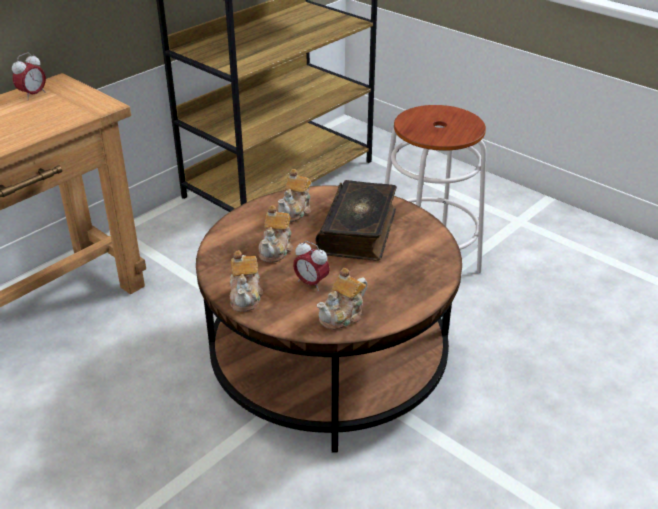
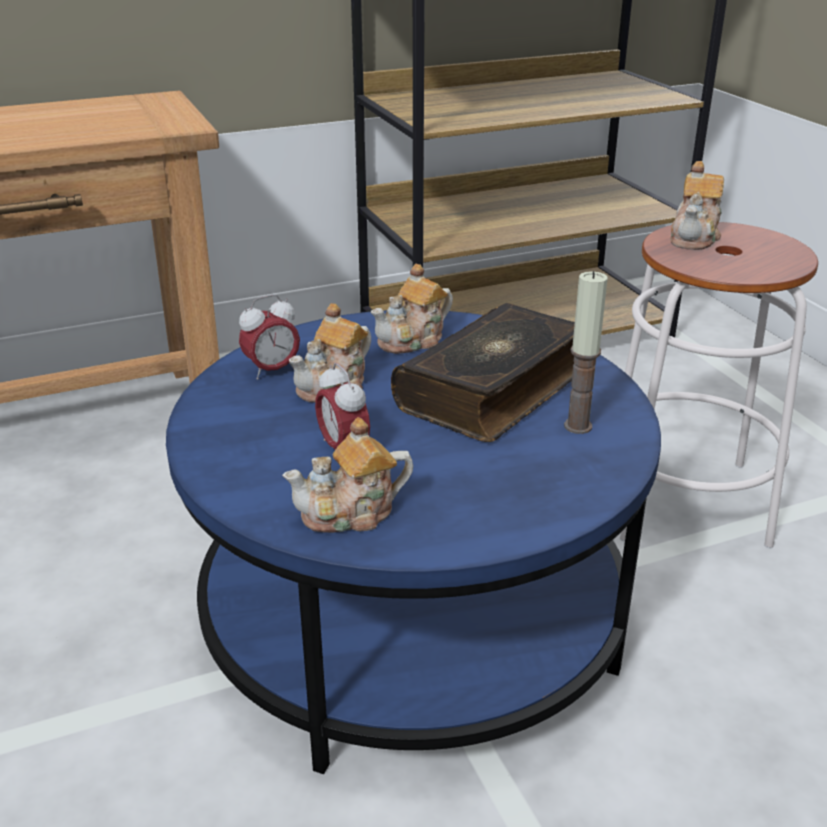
camera: 25 degrees right, 5 degrees down
alarm clock [12,53,46,100] -> alarm clock moved to [239,294,300,380]
brown coffee table [196,186,462,453] -> blue coffee table [166,310,661,774]
teapot [230,250,263,312] -> teapot moved to [670,161,724,250]
none -> candle [564,271,608,434]

